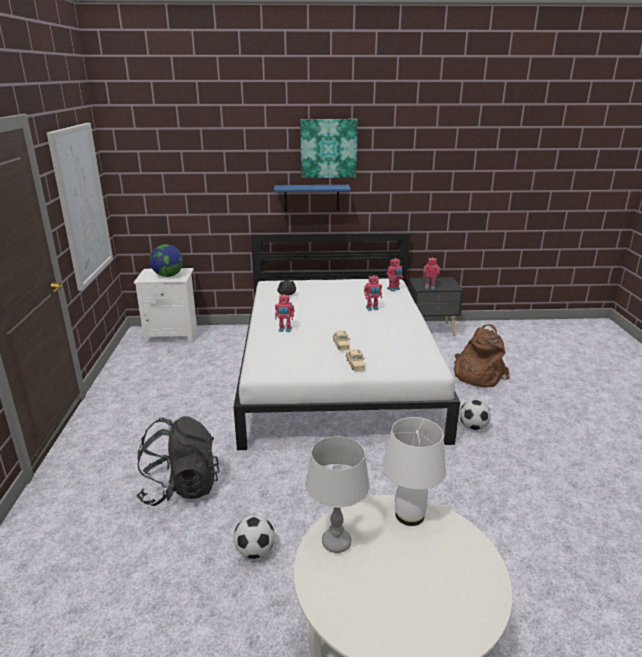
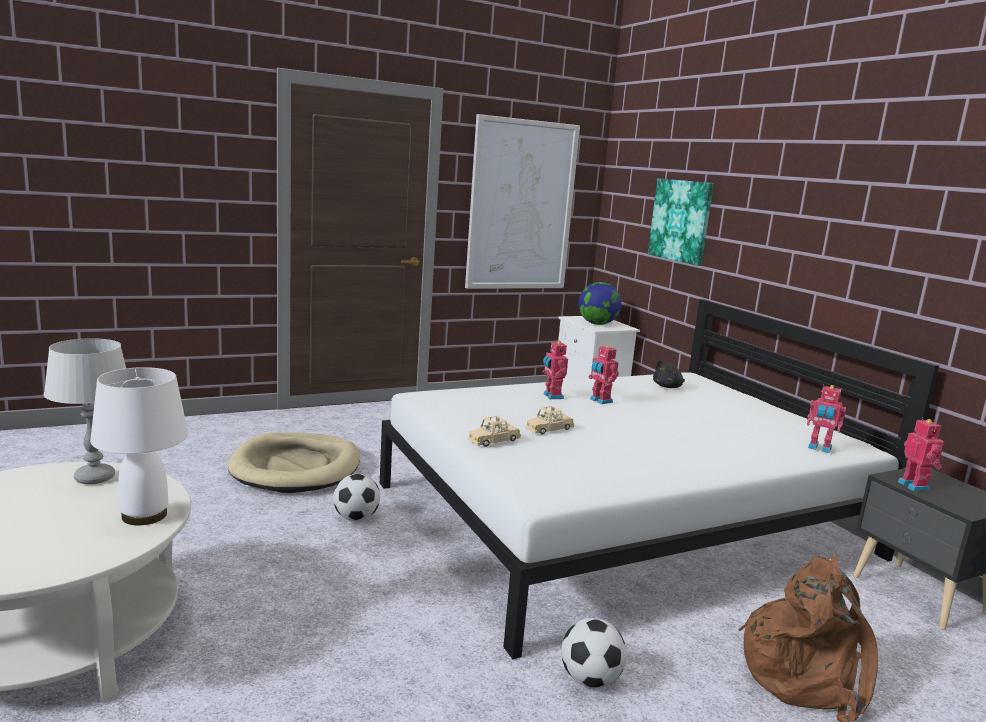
camera: 65 degrees right, 10 degrees down
black backpack [136,416,220,506] -> beige dog bed [228,432,360,493]
football [234,515,275,559] -> football moved to [333,474,380,521]
blue shelf [274,185,351,211] -> none
picture [300,119,358,178] -> picture moved to [648,178,714,266]
toy robot [364,275,382,311] -> toy robot moved to [588,344,619,404]

